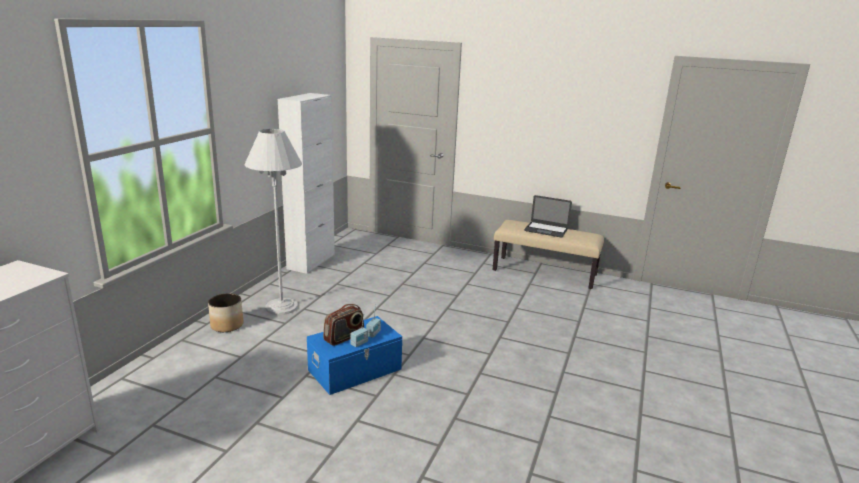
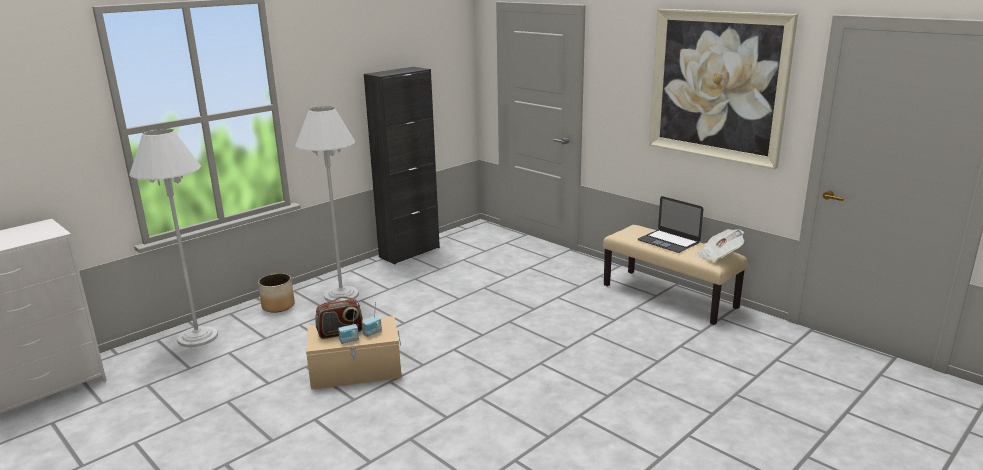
camera: 25 degrees right, 0 degrees up
white cabinet [278,93,335,274] -> black cabinet [364,67,440,264]
blue storage box [307,316,402,395] -> beige storage box [306,316,402,390]
none -> white floor lamp [130,128,218,347]
none -> picture [649,9,798,169]
none -> newspaper [695,229,745,261]

